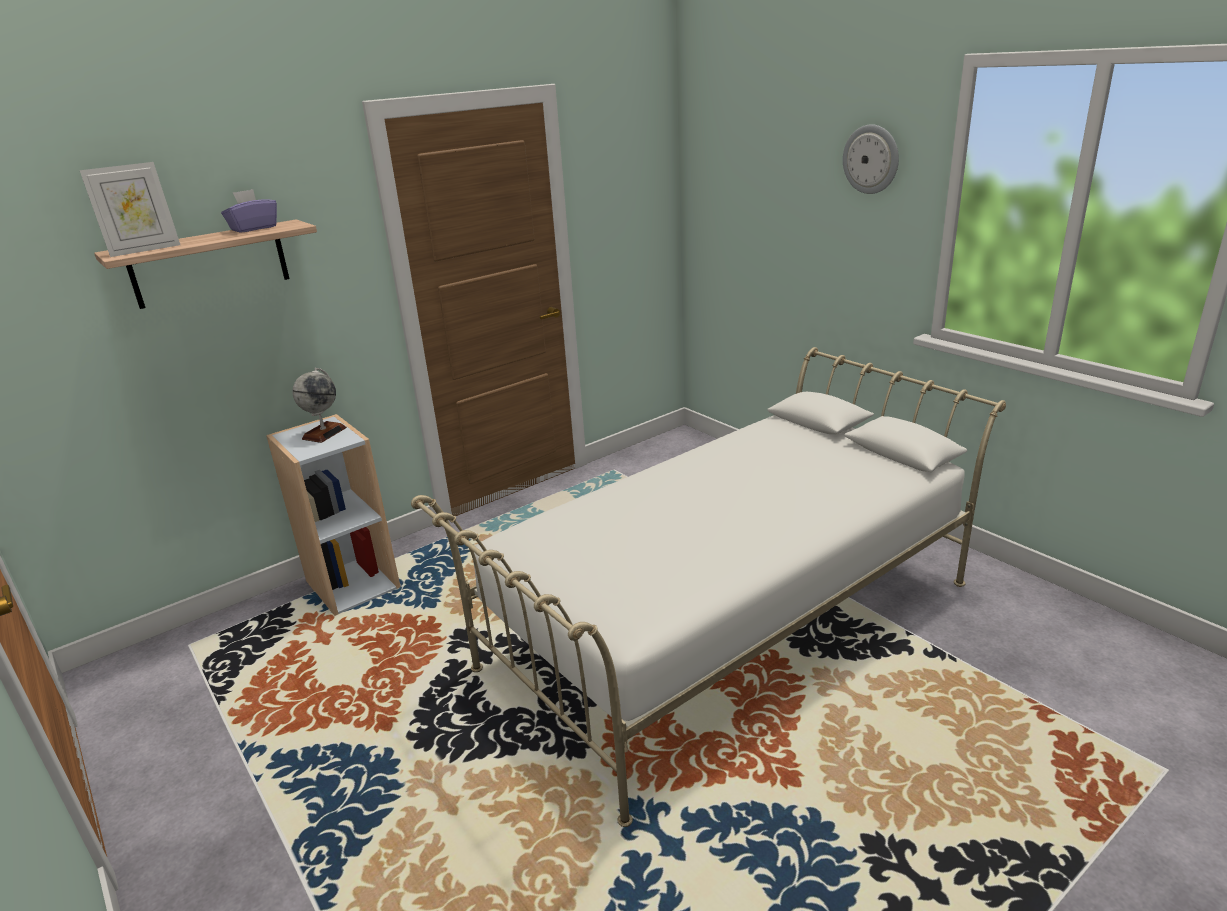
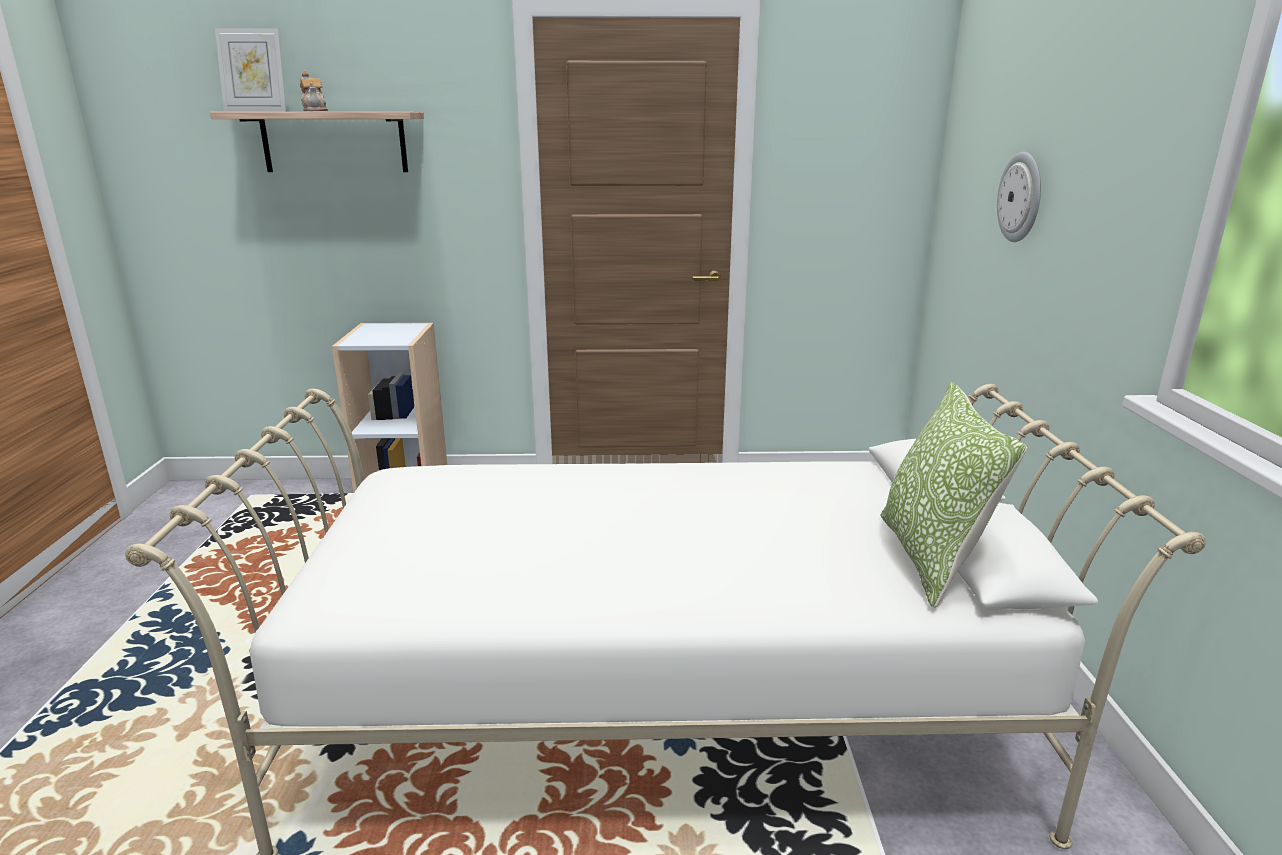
camera: 35 degrees right, 5 degrees down
purple tissue box [221,189,277,233] -> none
globe [292,368,347,443] -> none
wall clock [843,124,899,194] -> wall clock moved to [997,152,1041,242]
none -> teapot [300,71,328,111]
none -> pillow [880,381,1027,608]

